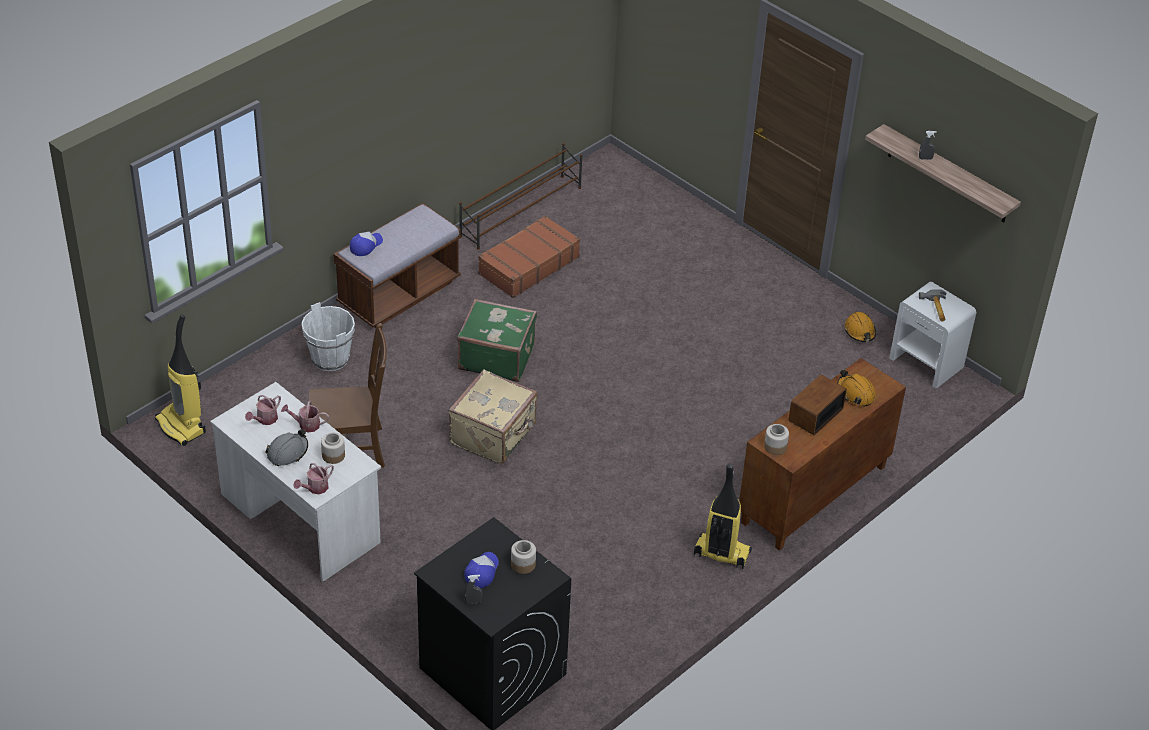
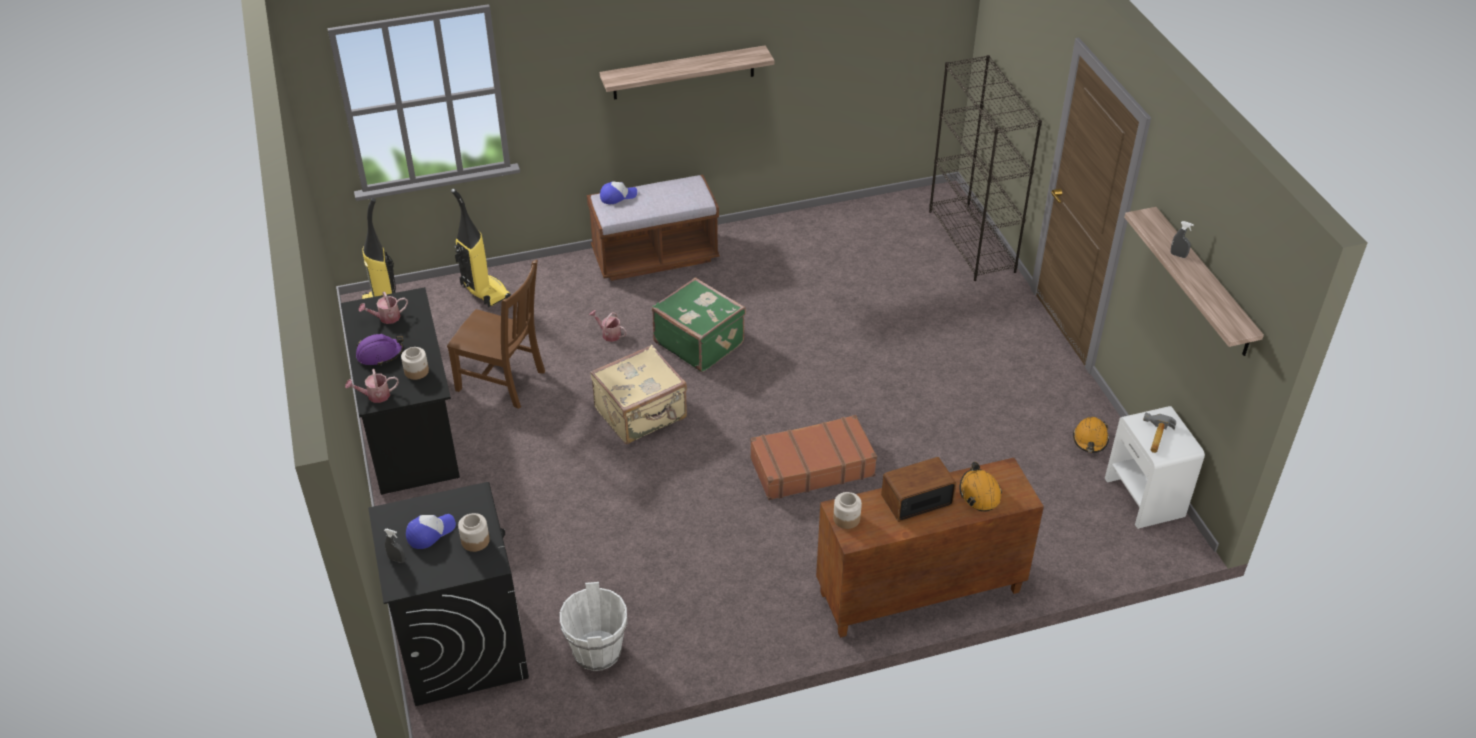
camera: 30 degrees right, 0 degrees up
white desk [210,382,381,582] -> black desk [341,287,460,495]
grey hard hat [265,429,308,466] -> purple hard hat [356,334,403,366]
watering can [281,401,329,432] -> watering can moved to [589,310,627,342]
white bucket [301,302,355,371] -> white bucket moved to [560,582,627,671]
brown shoe rack [459,143,582,250] -> none
brown suitcase [478,215,580,298] -> brown suitcase moved to [750,415,877,500]
vacuum cleaner [694,464,752,569] -> vacuum cleaner moved to [451,189,511,307]
none -> shelf [600,45,774,99]
none -> black bookcase [929,55,1042,281]

